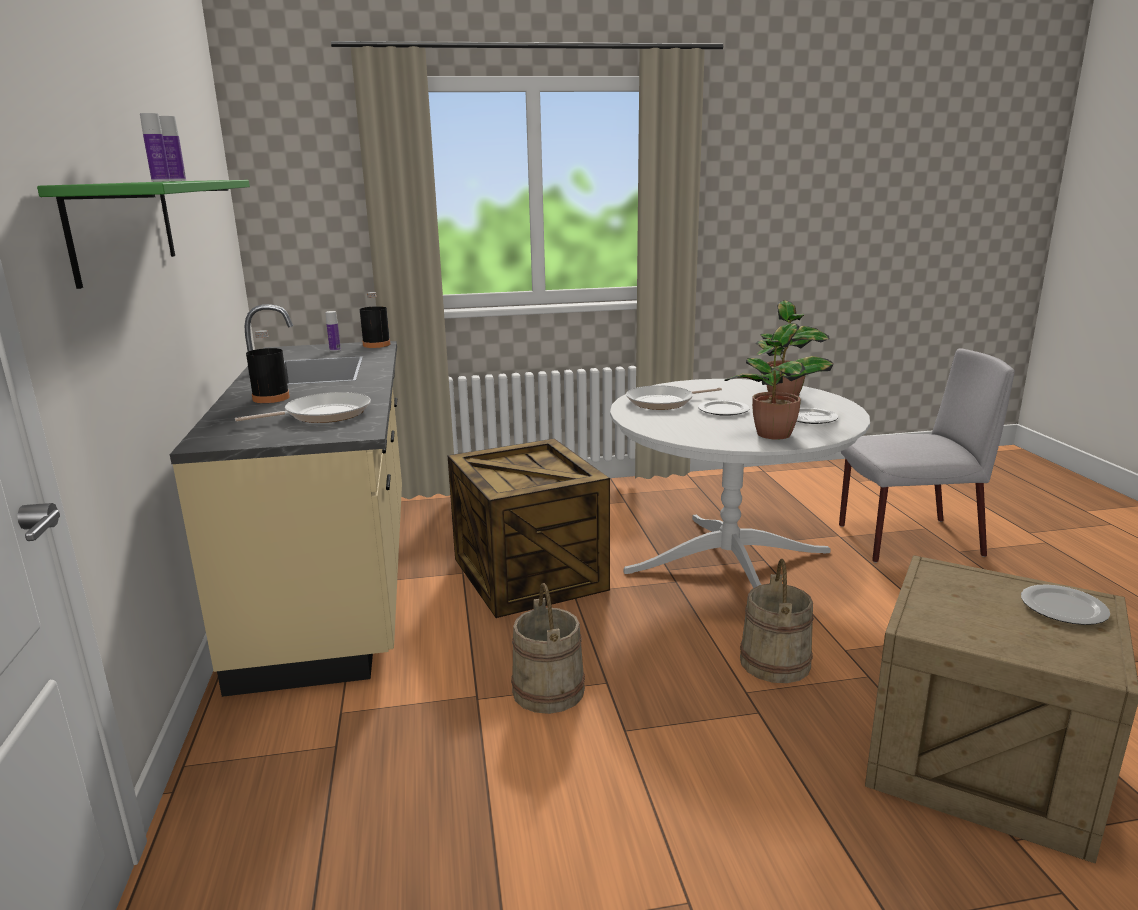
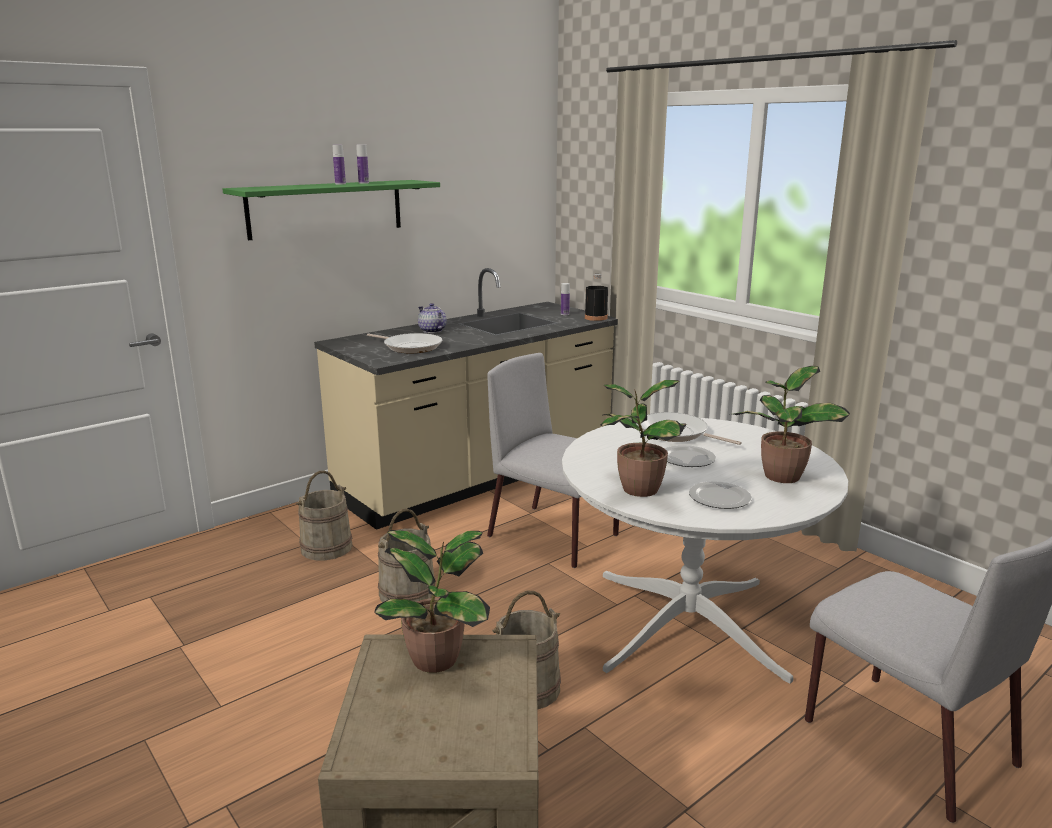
camera: 60 degrees right, 0 degrees up
black bottle [246,330,290,403] -> teapot [418,303,446,333]
crate [447,438,610,618] -> grey chair [487,353,619,568]
plate [1021,584,1110,625] -> none
none -> beige bucket [296,471,353,561]
none -> potted plant [374,530,490,673]

